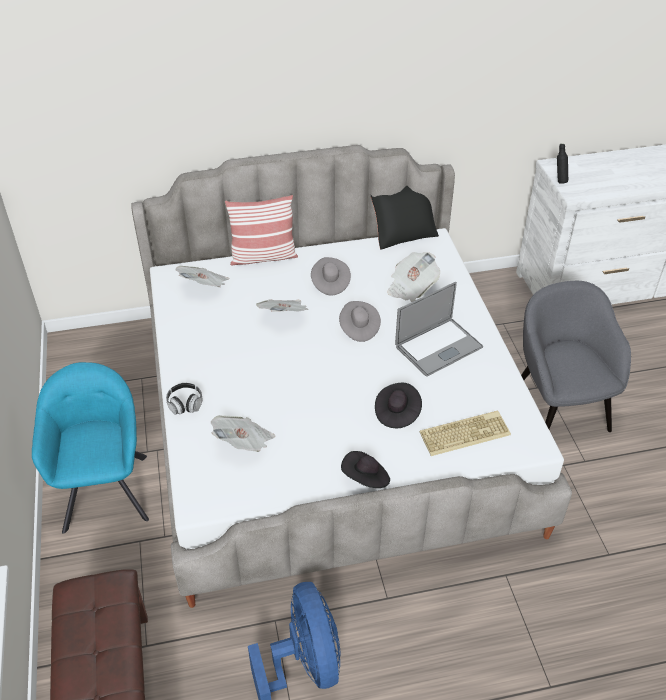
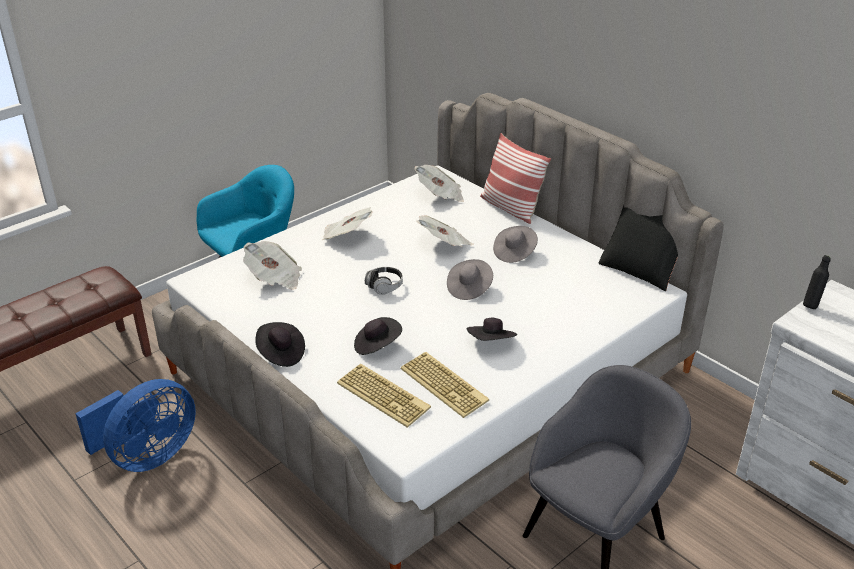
camera: 60 degrees right, 10 degrees down
headphones [166,383,202,415] -> headphones moved to [365,267,403,295]
newspaper [387,252,440,302] -> newspaper moved to [322,207,373,240]
laptop [395,282,483,377] -> black hat [467,318,517,341]
none -> keyboard [401,352,489,418]

